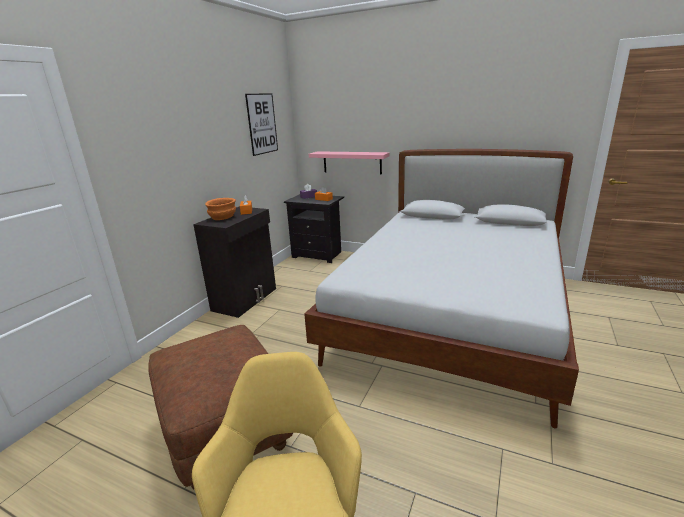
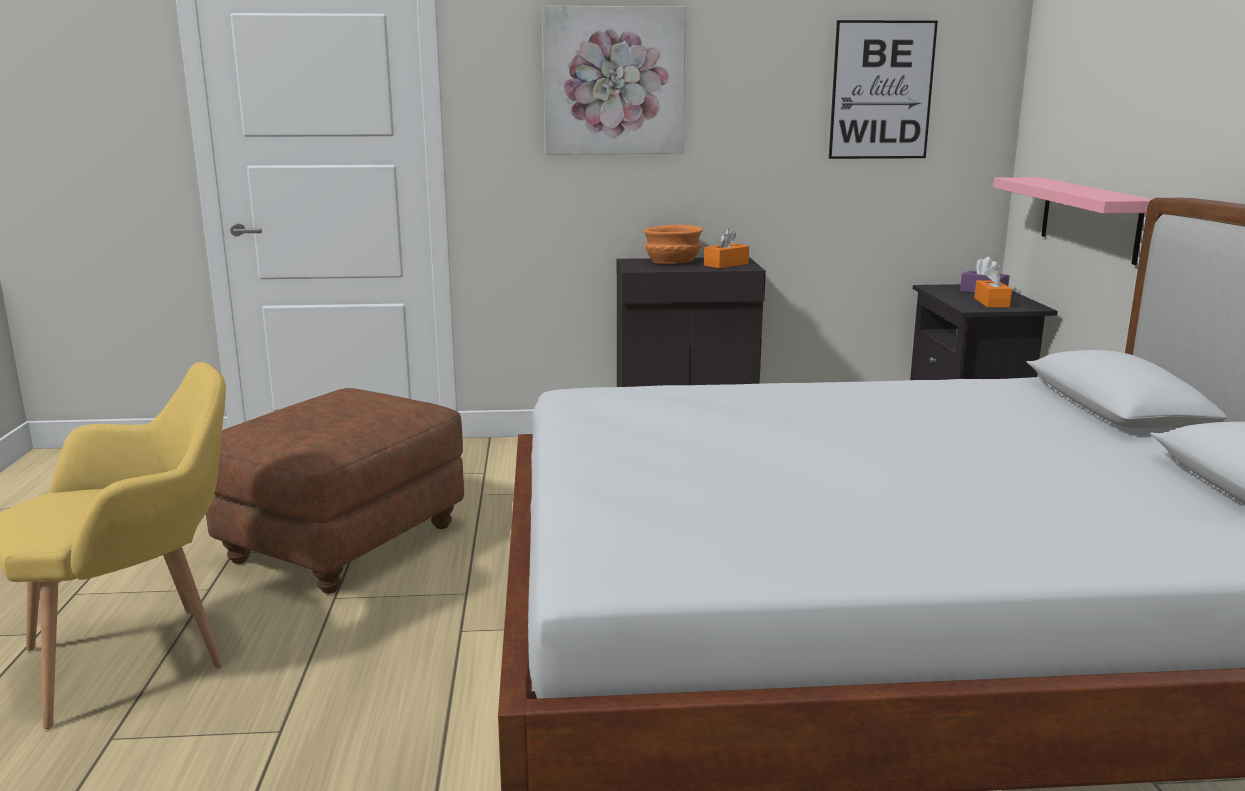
camera: 60 degrees right, 5 degrees down
none -> picture [542,6,686,155]

